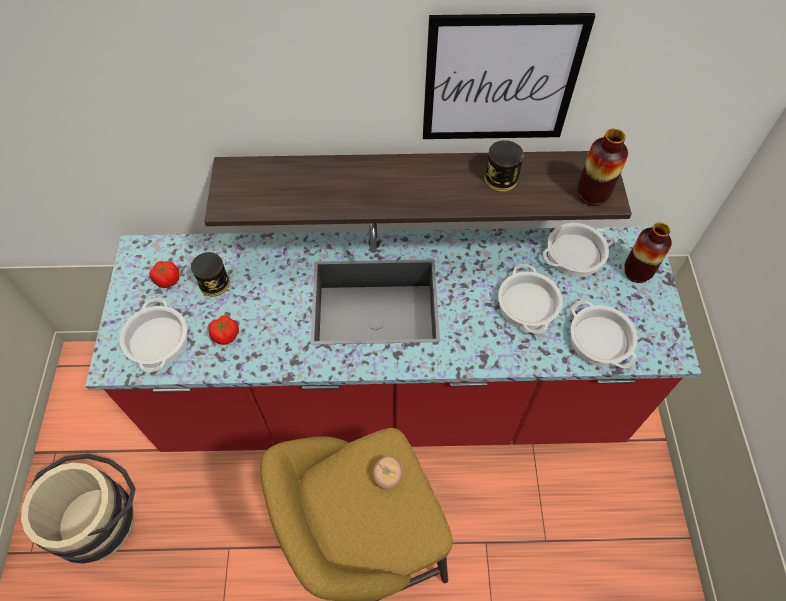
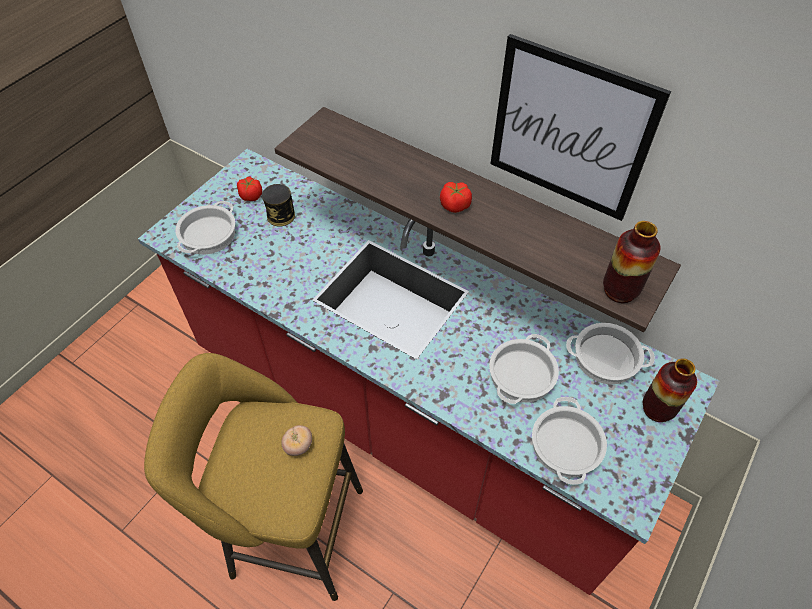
camera: 35 degrees right, 5 degrees down
beige bucket [21,454,135,564] -> none
tomato [208,316,239,345] -> tomato moved to [440,182,472,213]
can [484,140,524,192] -> none

